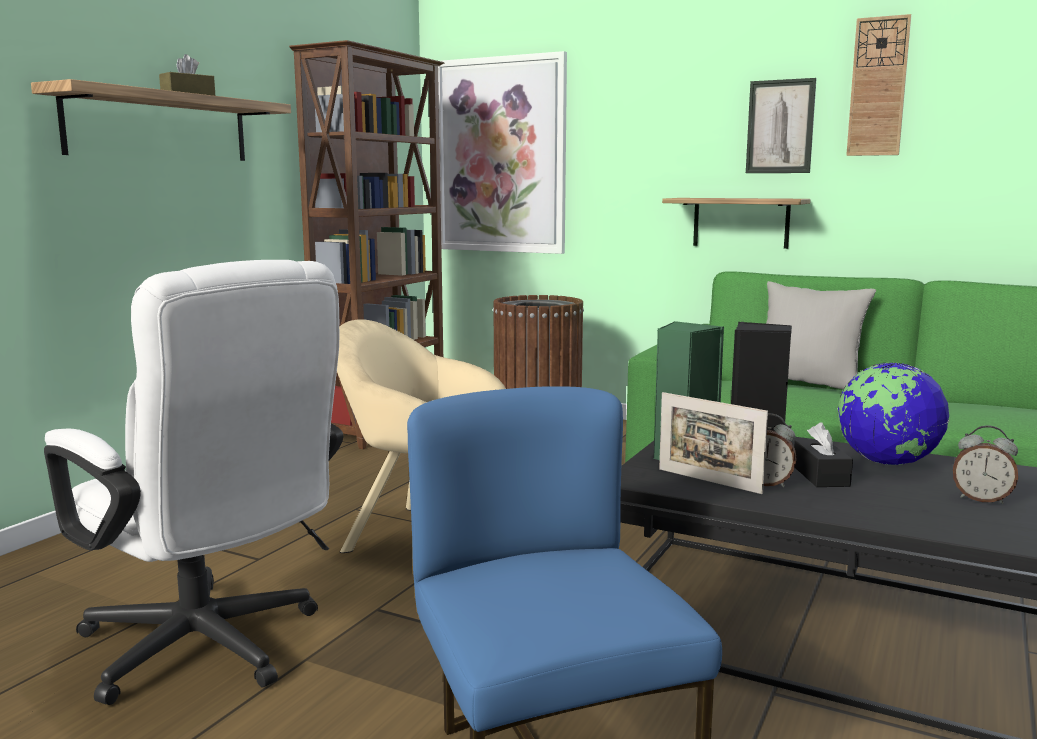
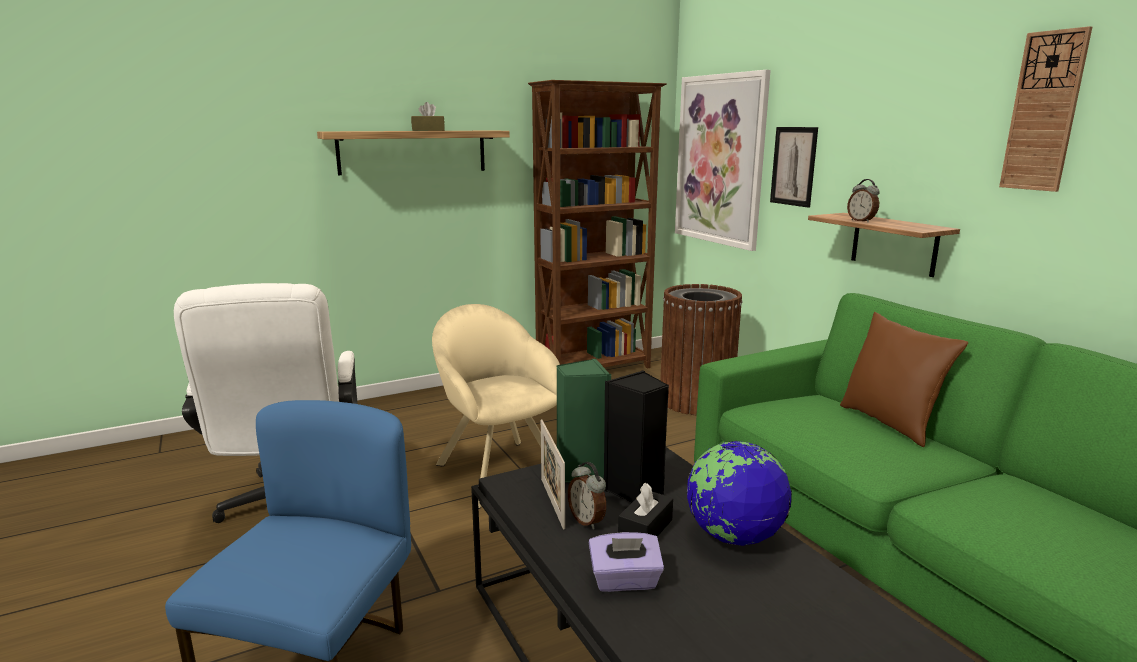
camera: 35 degrees right, 5 degrees up
picture [746,78,817,173] -> picture moved to [770,127,818,208]
grey pillow [766,281,876,389] -> brown pillow [840,312,968,447]
alarm clock [953,425,1018,504] -> alarm clock moved to [847,179,880,223]
none -> purple tissue box [589,532,664,592]

